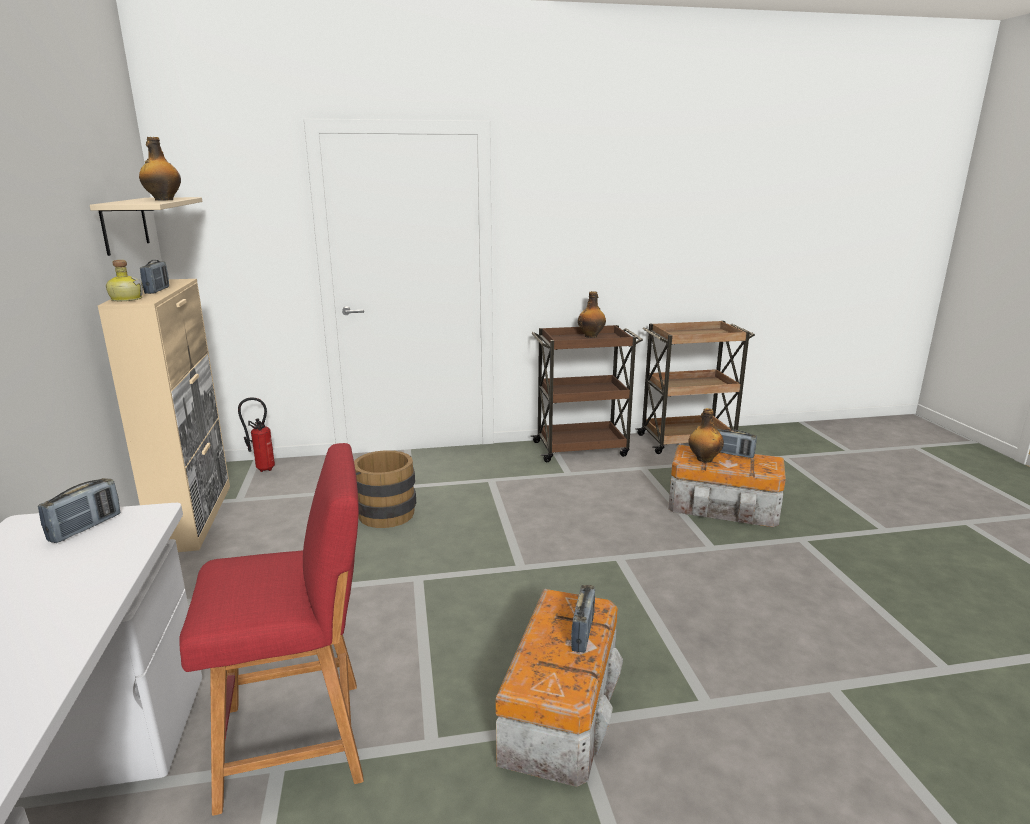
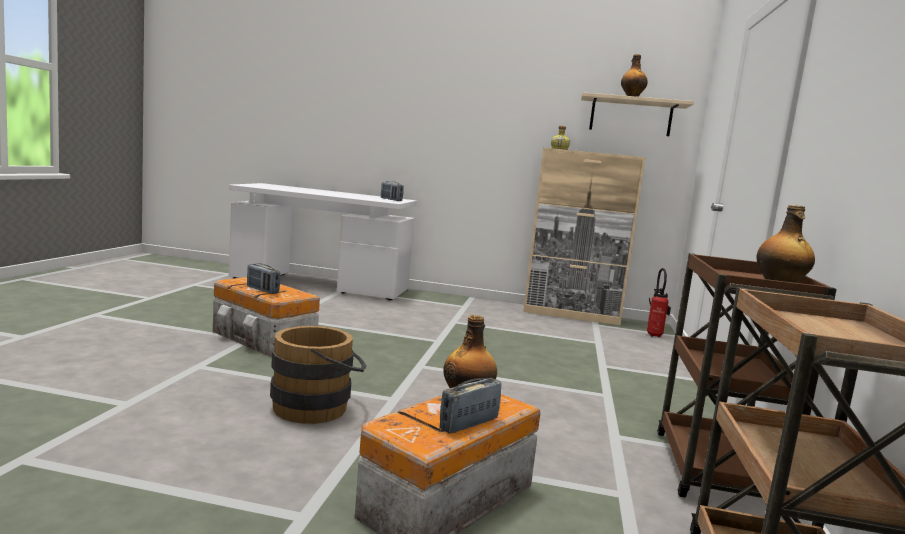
camera: 110 degrees right, 10 degrees down
radio [140,260,169,294] -> none
red stool [179,443,364,816] -> none
brown bucket [354,450,416,528] -> brown bucket moved to [270,326,367,424]

